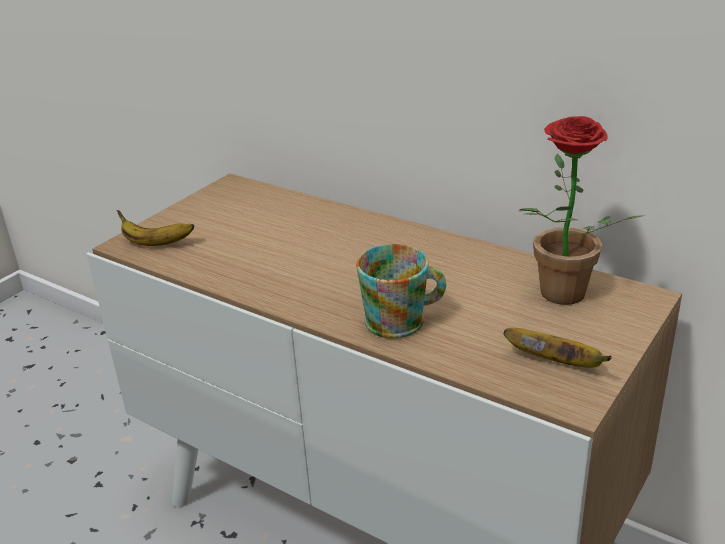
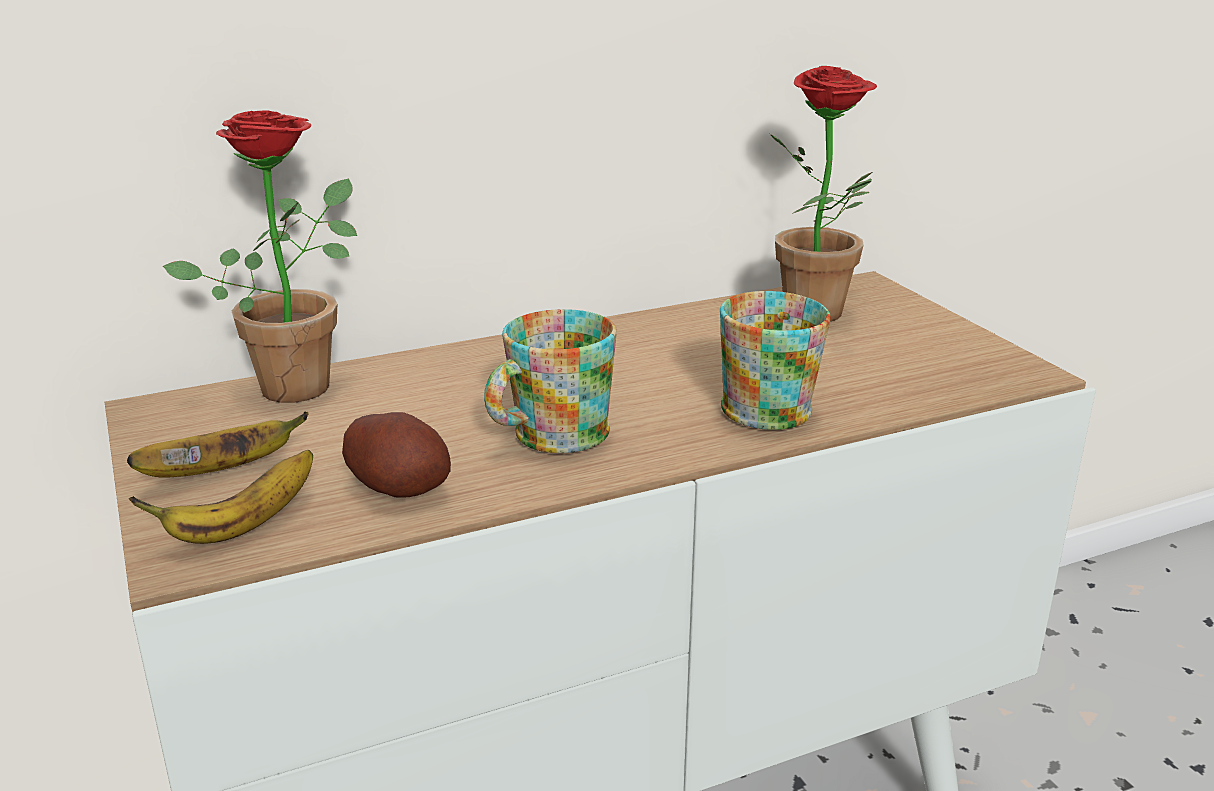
camera: 60 degrees left, 5 degrees down
banana [503,328,612,368] -> banana moved to [127,411,309,478]
none -> potted plant [163,110,357,403]
none -> potato [342,412,451,498]
none -> mug [484,309,617,453]

